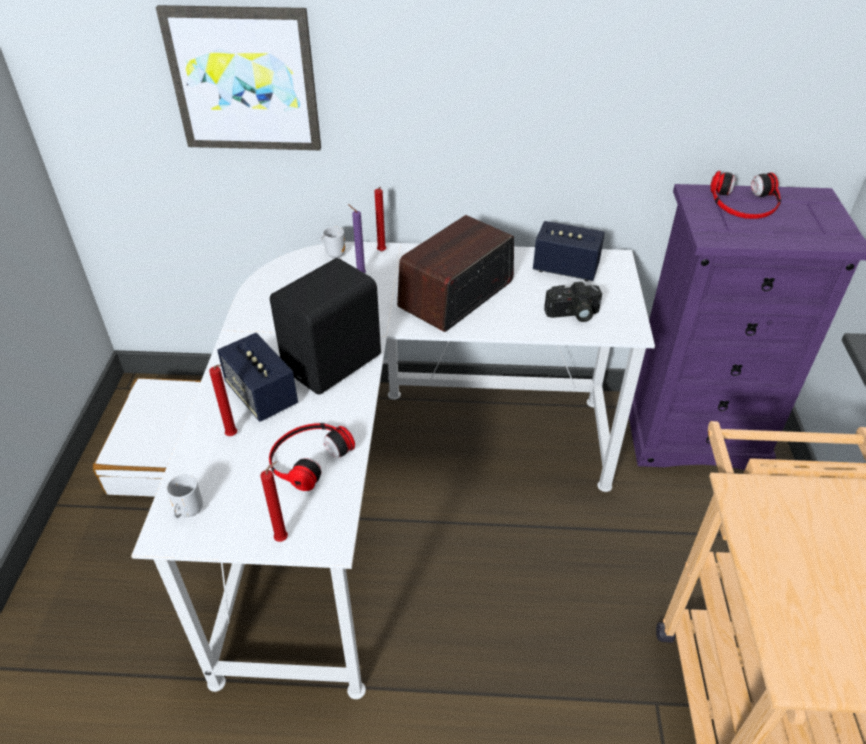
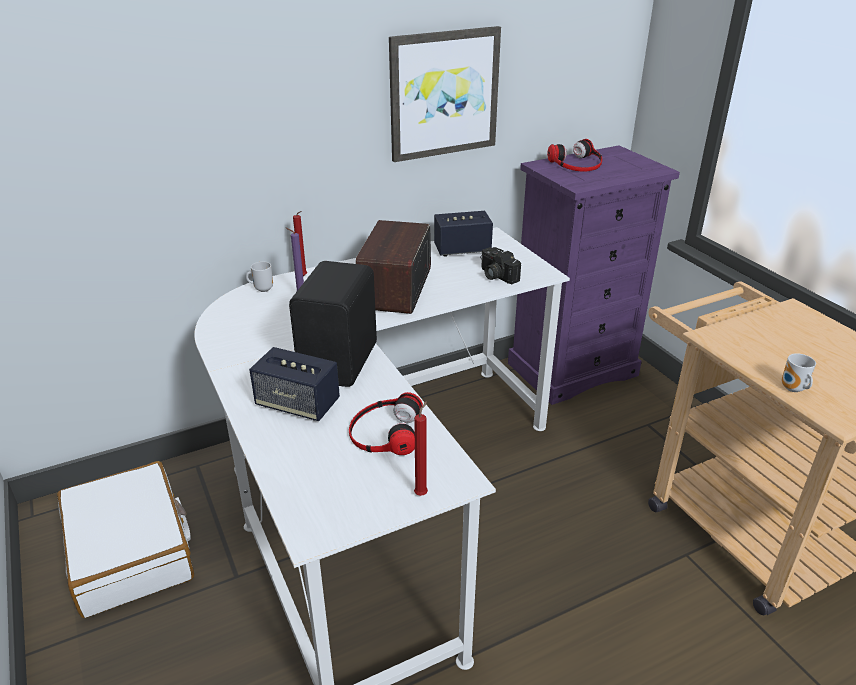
camera: 30 degrees left, 10 degrees down
picture [156,5,321,150] -> picture moved to [389,26,501,162]
mug [166,474,203,518] -> mug moved to [781,353,816,392]
red candle [209,365,237,436] -> none
camera [544,282,602,322] -> camera turned 90 degrees clockwise [480,247,521,284]

